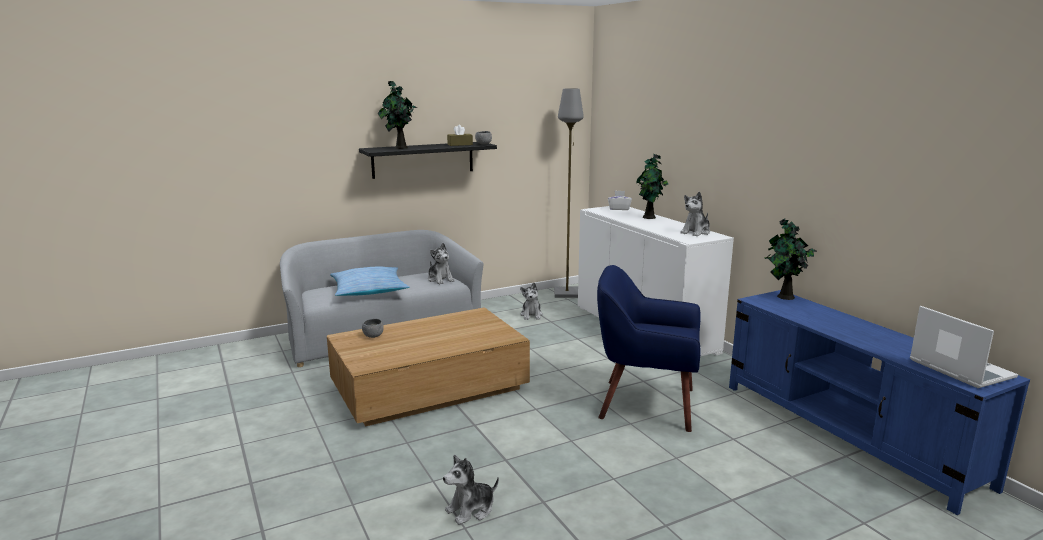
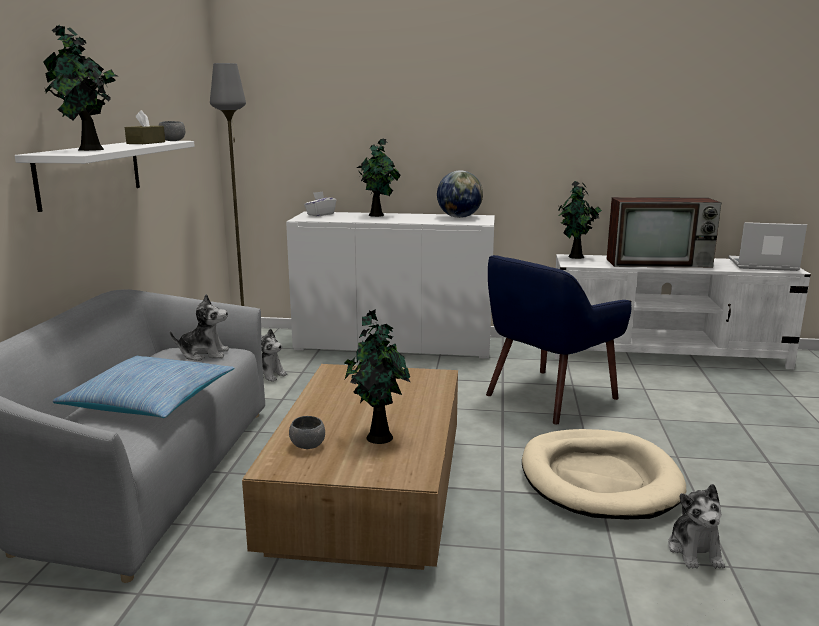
camera: 55 degrees left, 0 degrees up
black shelf [359,142,497,179] -> white shelf [15,141,195,212]
plush toy [680,192,710,236] -> globe [437,170,483,218]
blue tv stand [729,290,1030,515] -> white tv stand [555,254,811,369]
none -> potted plant [344,309,410,444]
none -> beige dog bed [522,429,686,519]
none -> television [607,197,721,268]

